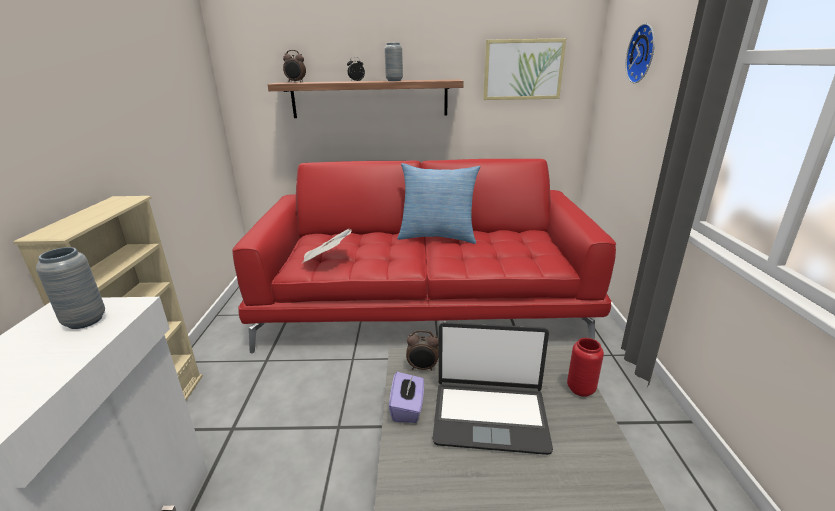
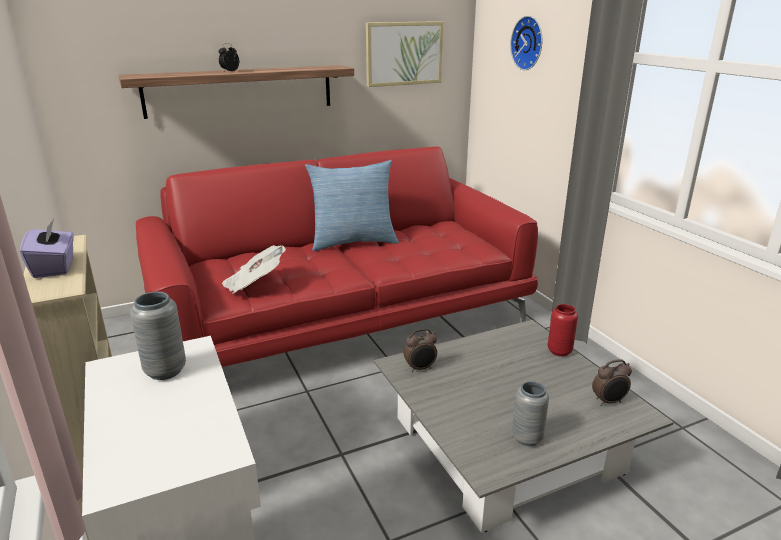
camera: 25 degrees left, 0 degrees up
alarm clock [283,50,306,82] -> alarm clock moved to [592,359,632,406]
grey vase [384,43,403,81] -> grey vase moved to [512,381,549,446]
purple tissue box [389,372,424,423] -> purple tissue box moved to [20,219,74,278]
laptop [433,322,553,455] -> none

